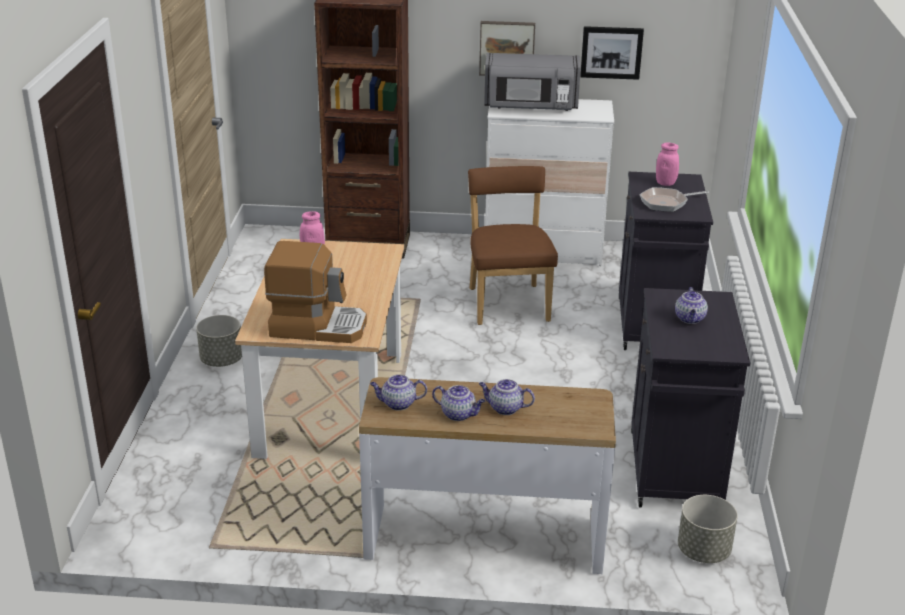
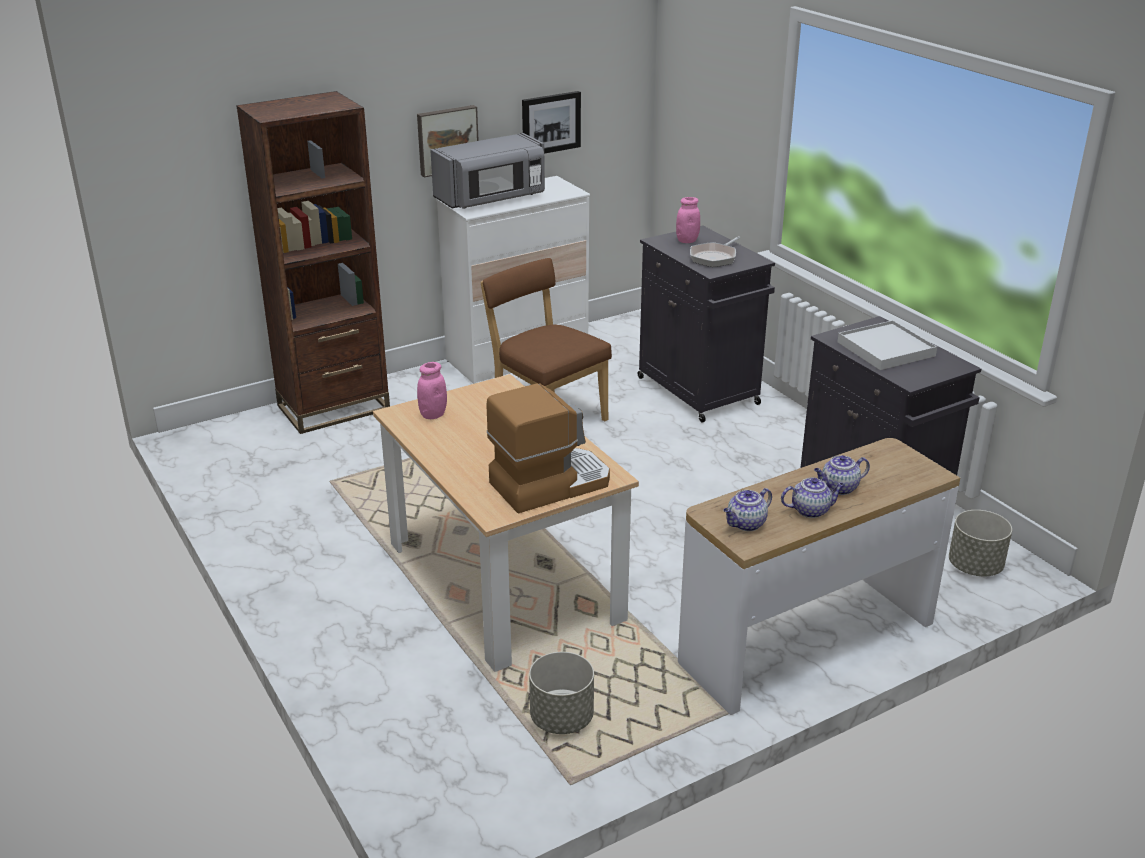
camera: 35 degrees left, 0 degrees up
grey planter [196,315,242,367] -> grey planter moved to [529,652,594,734]
teapot [675,287,708,324] -> white tray [838,320,937,370]

